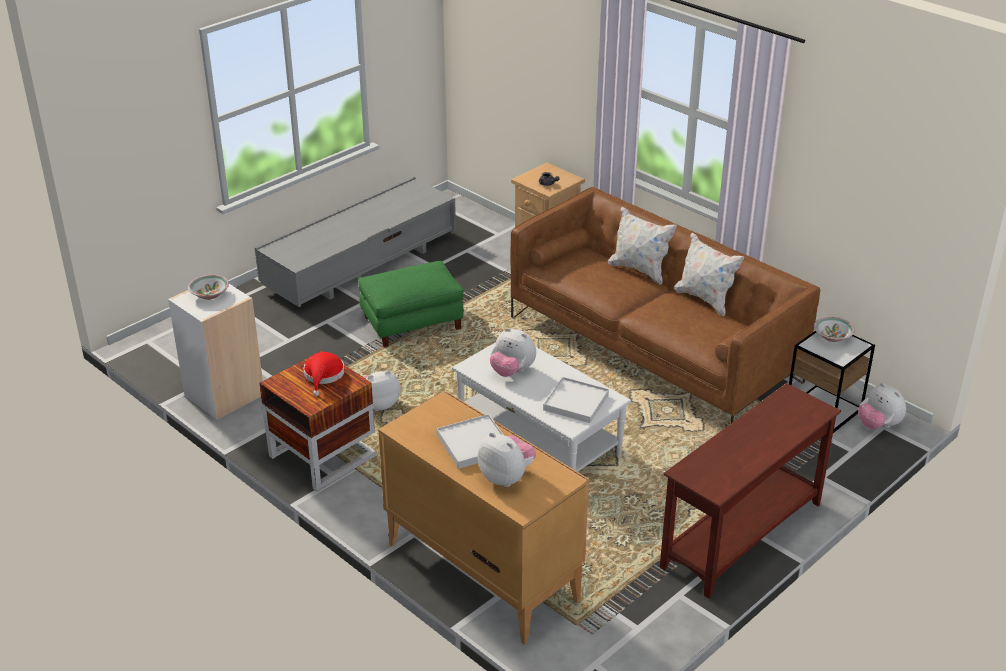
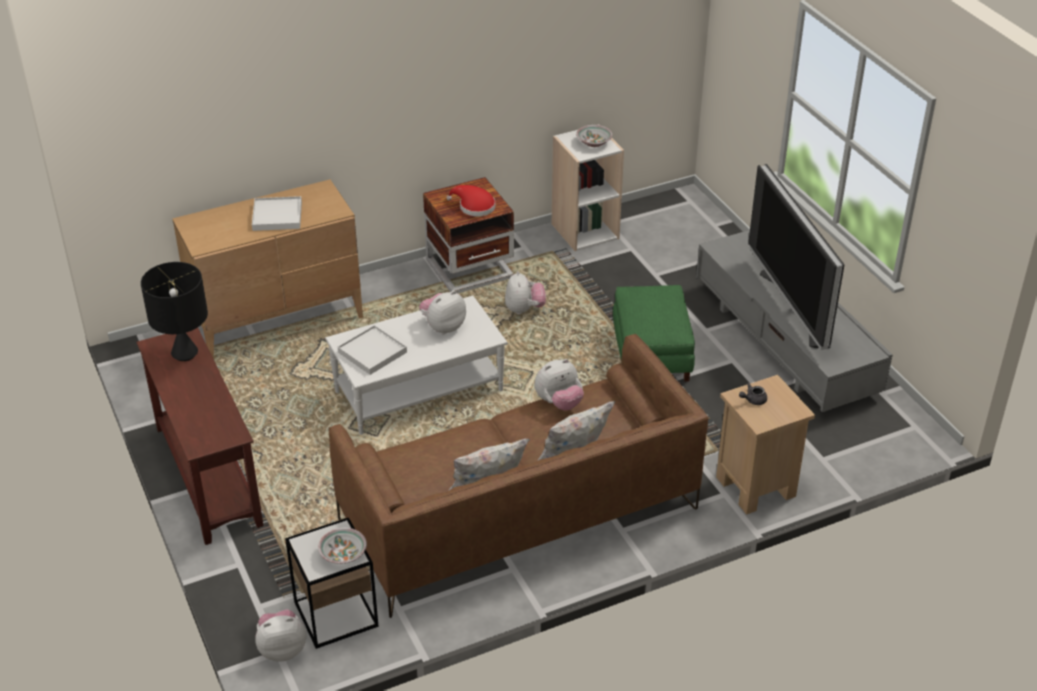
camera: 110 degrees right, 5 degrees up
plush toy [478,432,536,487] -> plush toy moved to [535,359,584,411]
none -> black table lamp [141,262,208,361]
none -> television [748,164,845,350]

